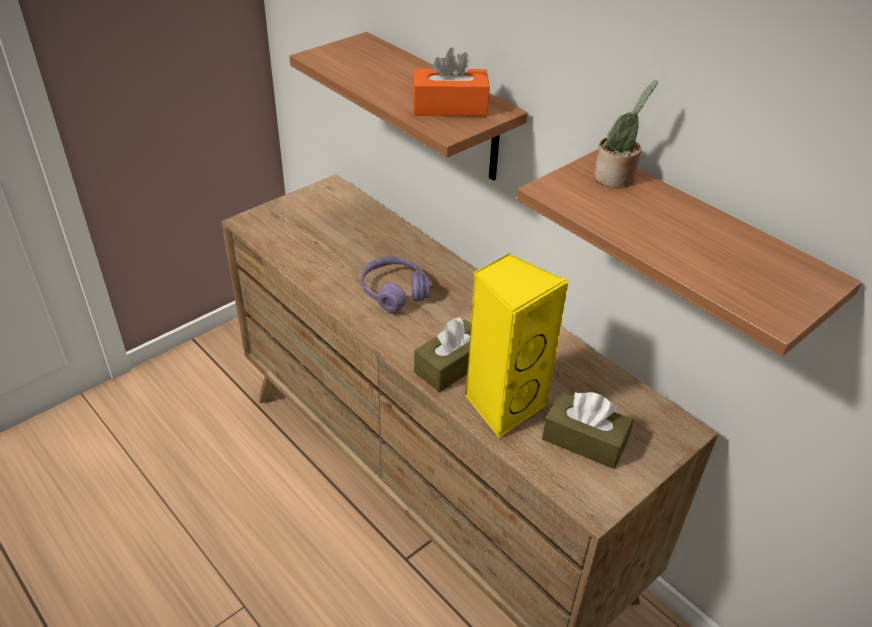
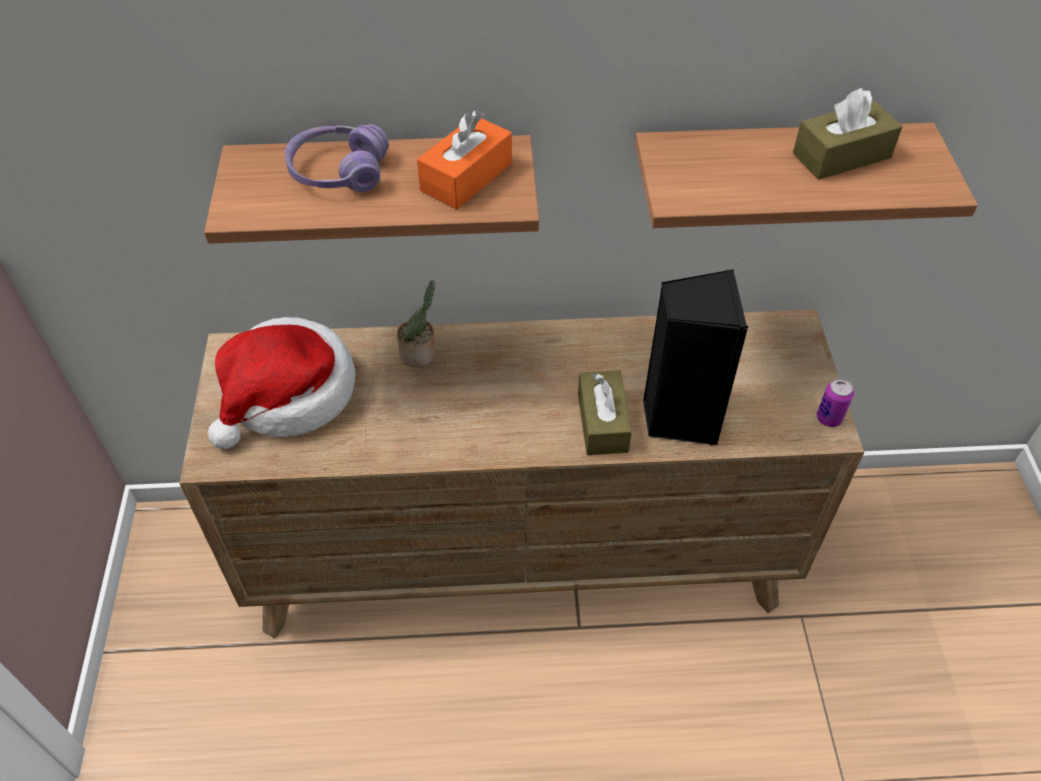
camera: 50 degrees left, 10 degrees up
purple headphones [361,257,430,312] -> purple headphones moved to [285,124,389,192]
yellow speaker [465,253,569,438] -> black speaker [643,270,748,445]
brown tissue box [542,392,633,469] -> brown tissue box moved to [793,88,903,180]
potted plant [594,80,658,188] -> potted plant moved to [397,280,436,367]
none -> hat [208,317,355,450]
none -> can [817,378,854,427]

